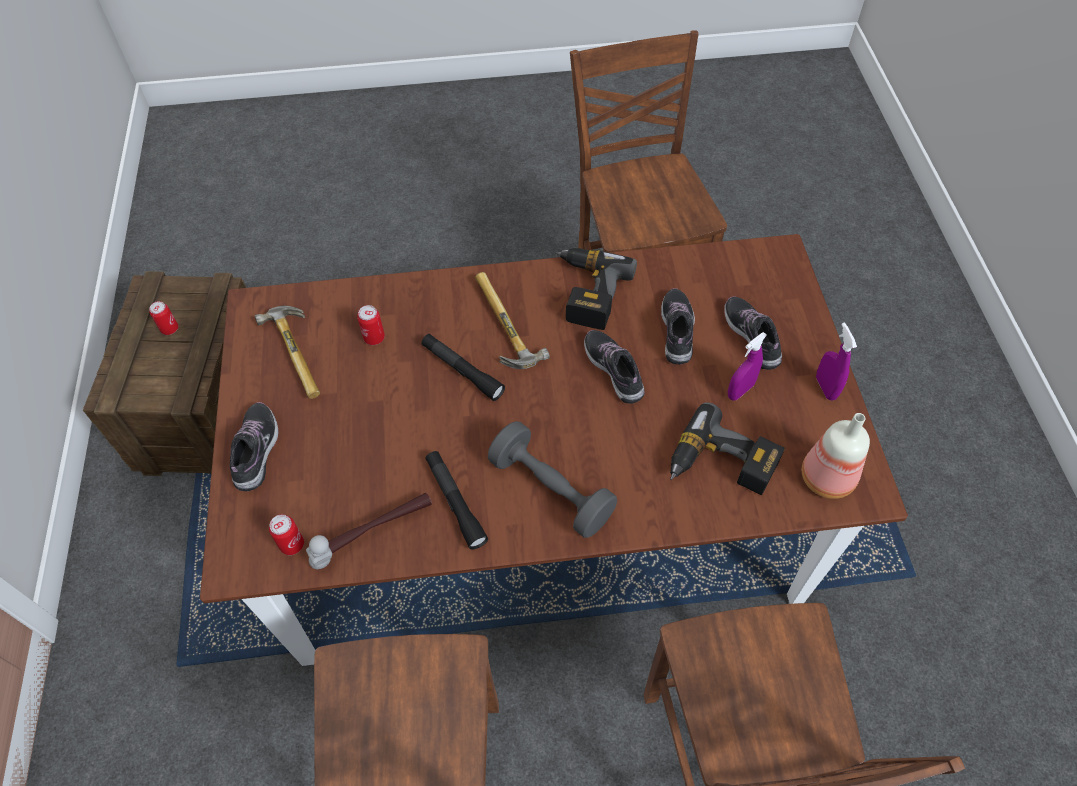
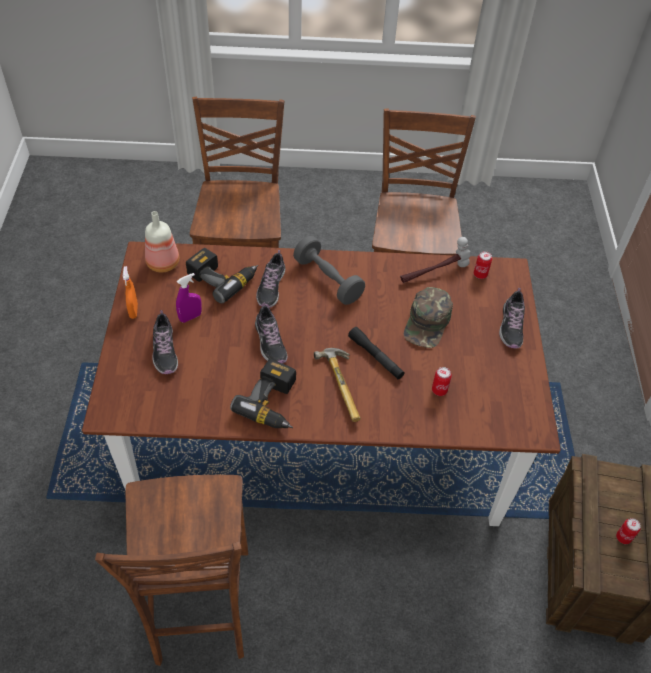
camera: 175 degrees left, 5 degrees down
hammer [255,306,320,399] -> none
black flashlight [425,451,488,550] -> none
shoe [661,288,695,365] -> shoe moved to [256,250,285,308]
purple spray bottle [816,322,857,400] -> orange spray bottle [123,266,138,319]
none -> green cap [404,287,453,348]

